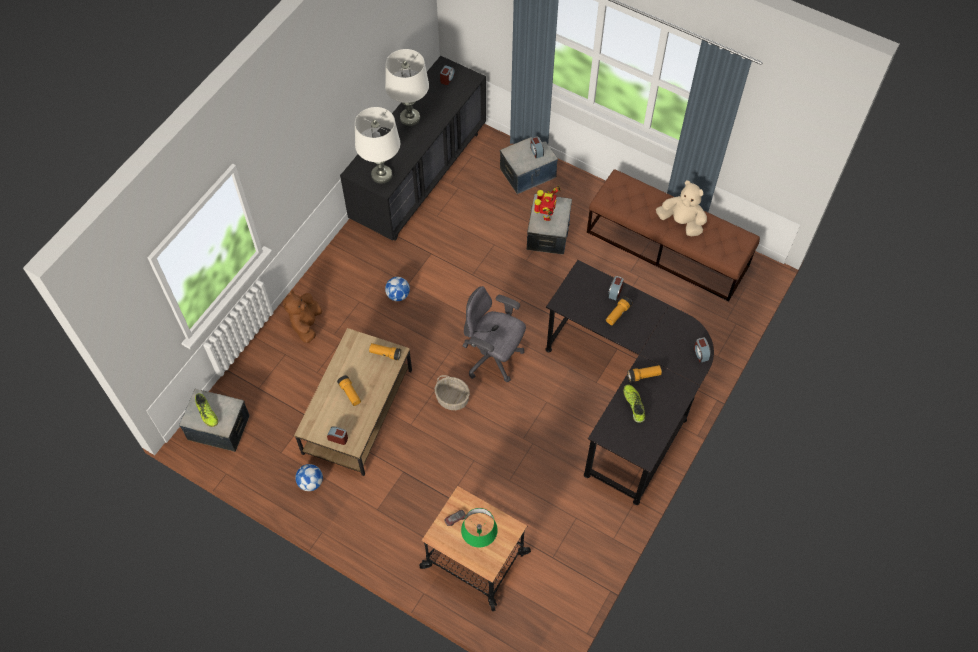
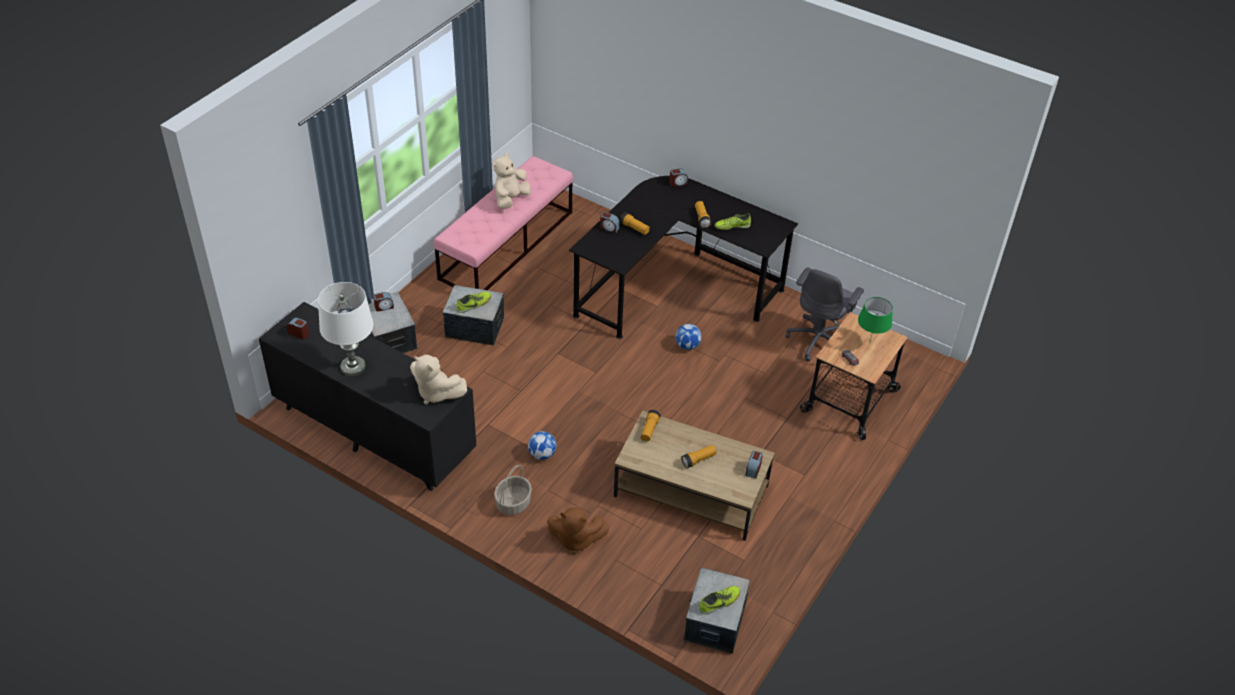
camera: 90 degrees left, 15 degrees down
football [295,464,323,491] -> football moved to [675,324,702,350]
white table lamp [355,107,400,184] -> beige plush toy [410,354,467,404]
basket [435,375,470,410] -> basket moved to [494,465,532,515]
grey office chair [463,286,526,382] -> grey office chair moved to [785,267,864,362]
toy robot [534,186,561,221] -> shoe [456,292,491,313]
brown bench [587,169,760,301] -> pink bench [433,156,573,290]

